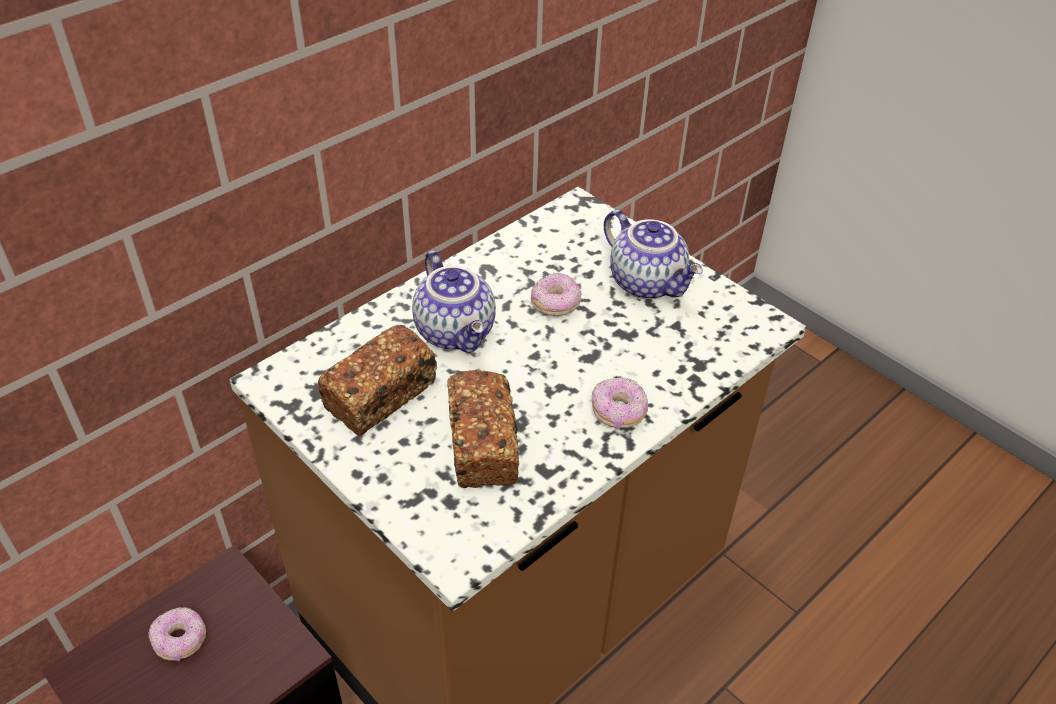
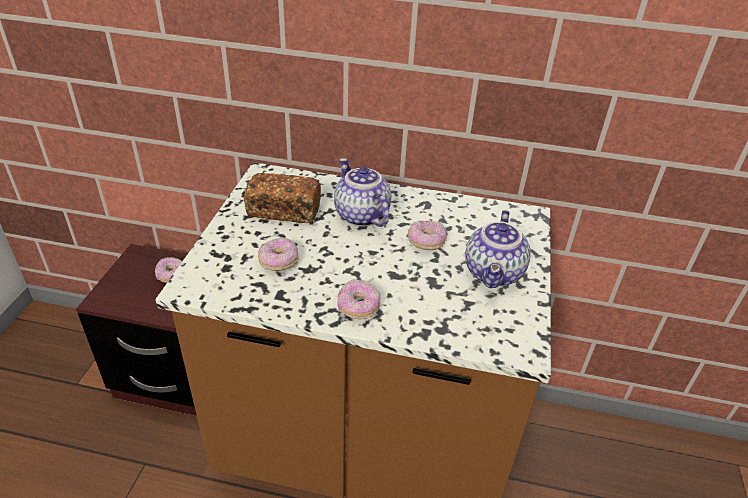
camera: 55 degrees right, 5 degrees down
teapot [412,250,496,352] -> teapot turned 120 degrees clockwise [334,158,391,227]
bread [447,370,519,488] -> donut [258,237,299,271]

